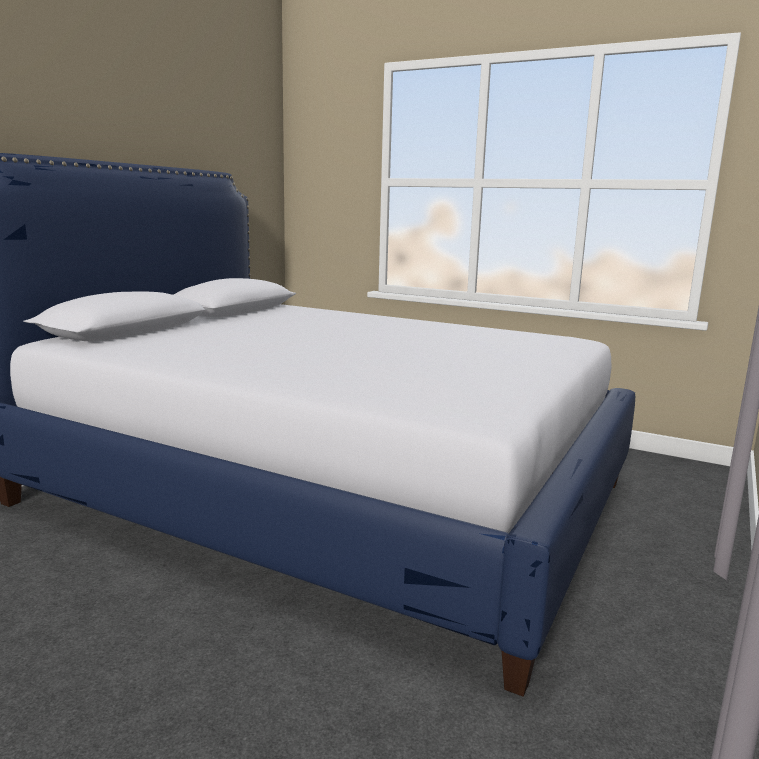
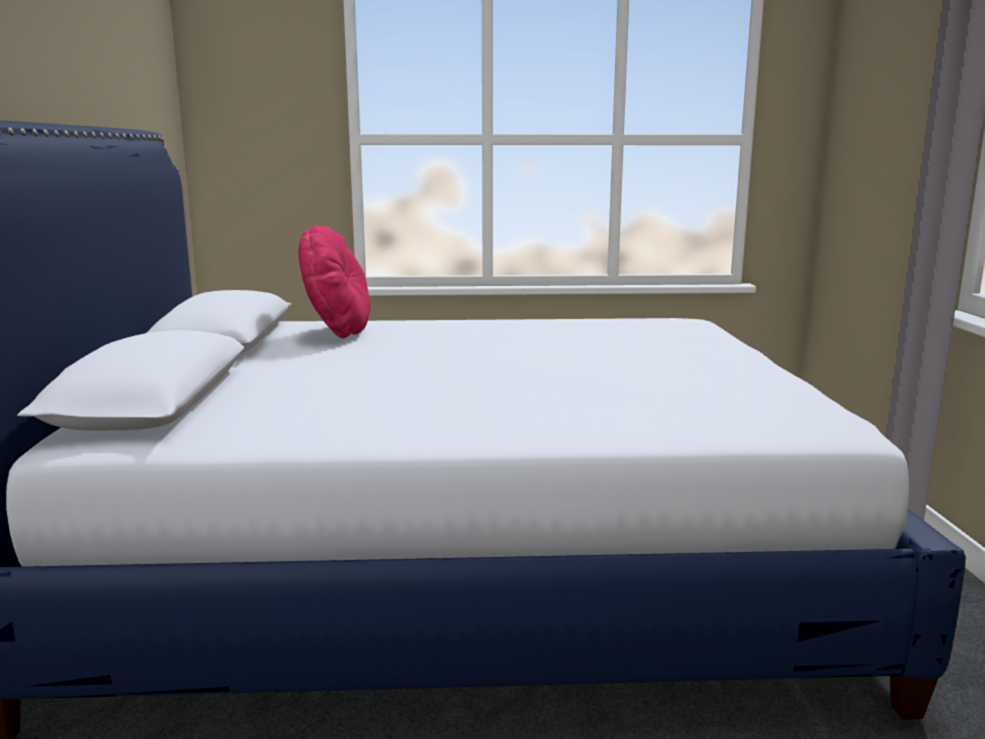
camera: 30 degrees left, 0 degrees up
none -> pink pillow [299,225,370,338]

